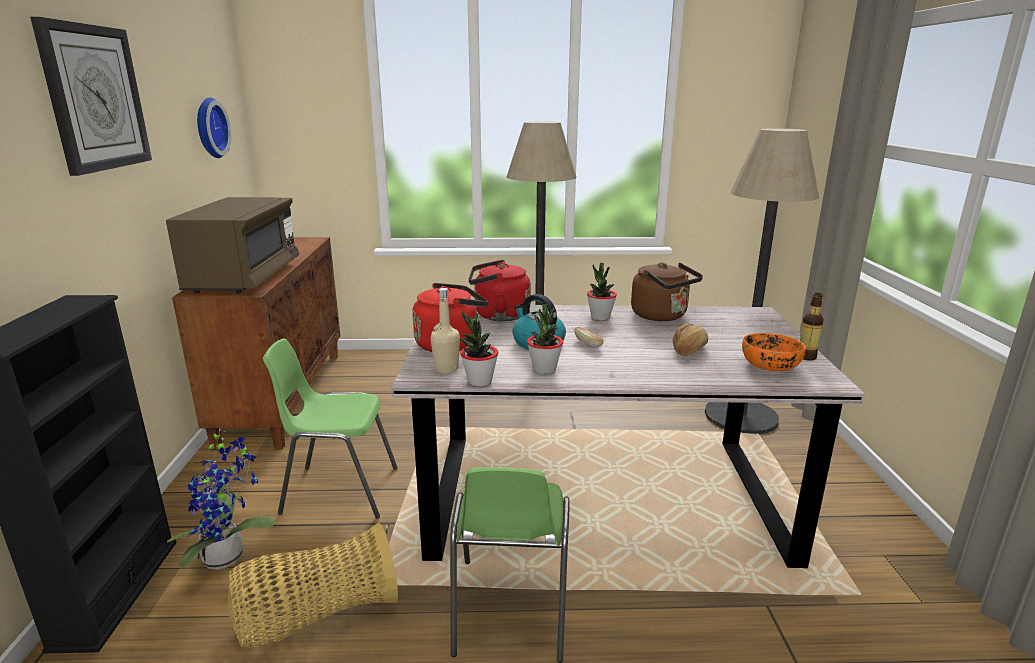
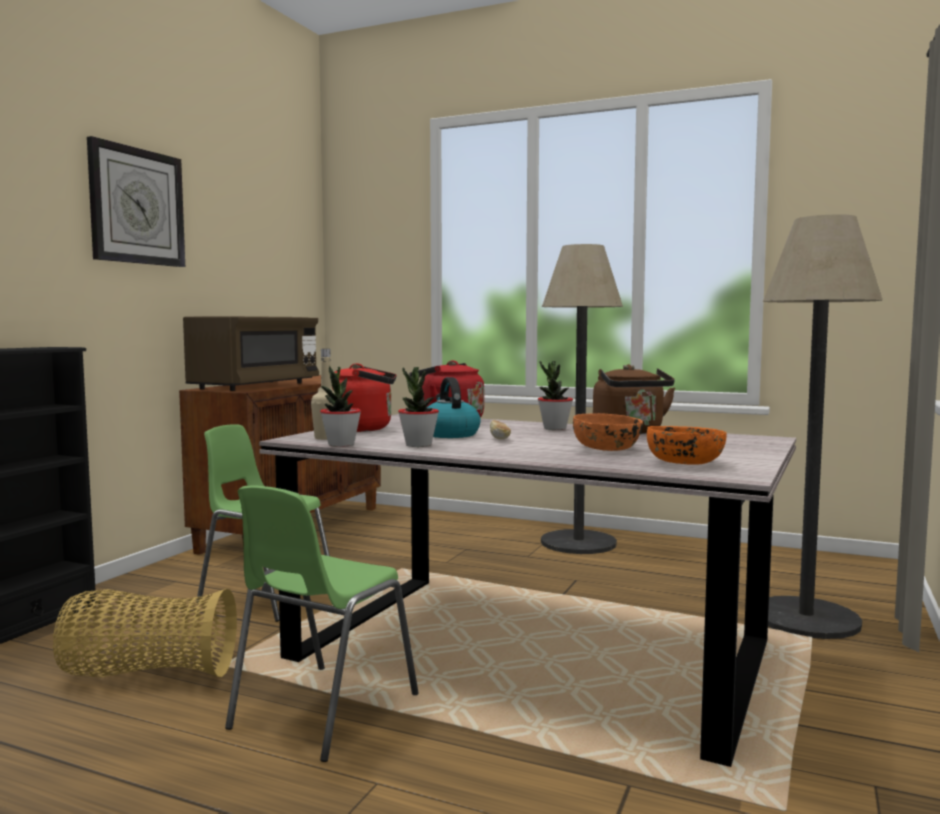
camera: 25 degrees right, 15 degrees down
potted plant [167,429,275,570] -> none
wall clock [197,97,231,158] -> none
bread [673,324,708,356] -> orange bowl [573,413,643,451]
bottle [800,293,824,361] -> none

